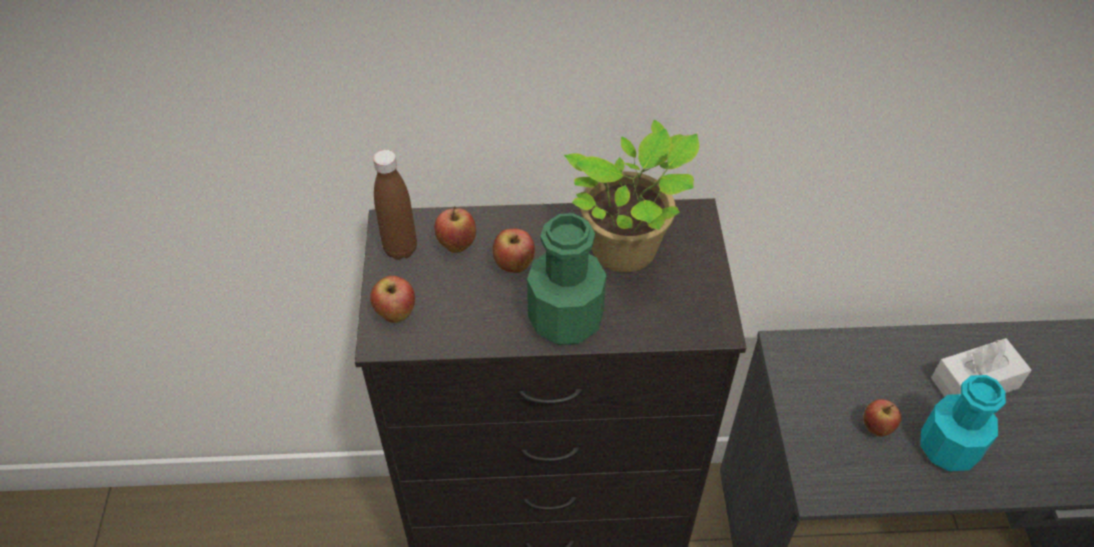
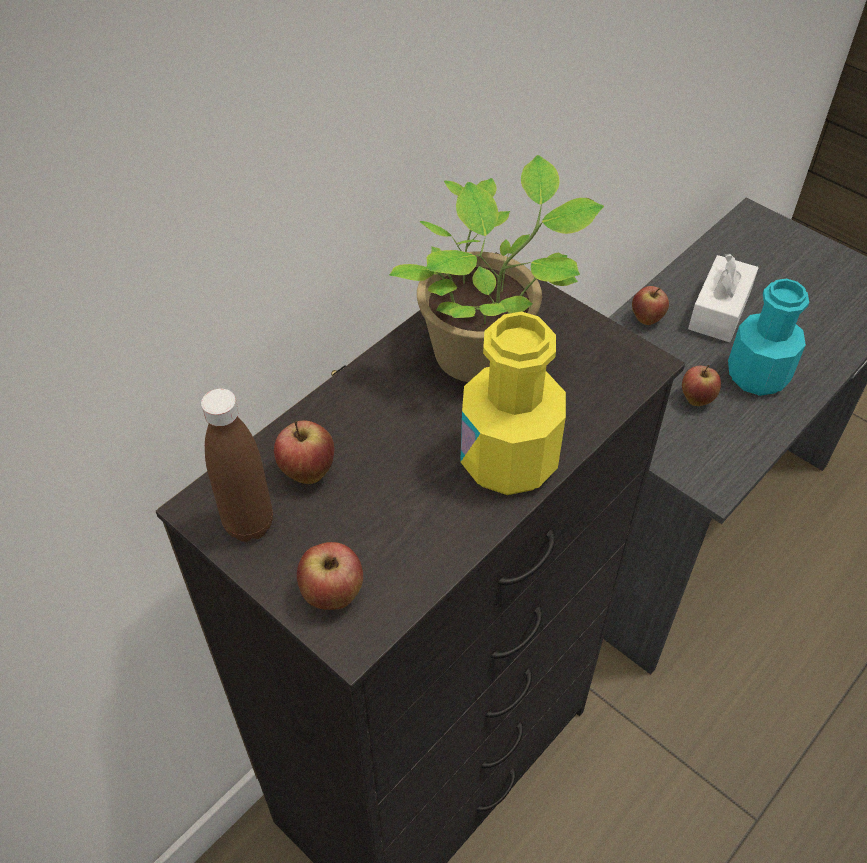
camera: 45 degrees left, 0 degrees up
apple [493,229,535,273] -> apple moved to [632,286,669,325]
green bottle [527,213,606,345] -> yellow bottle [460,311,566,495]

